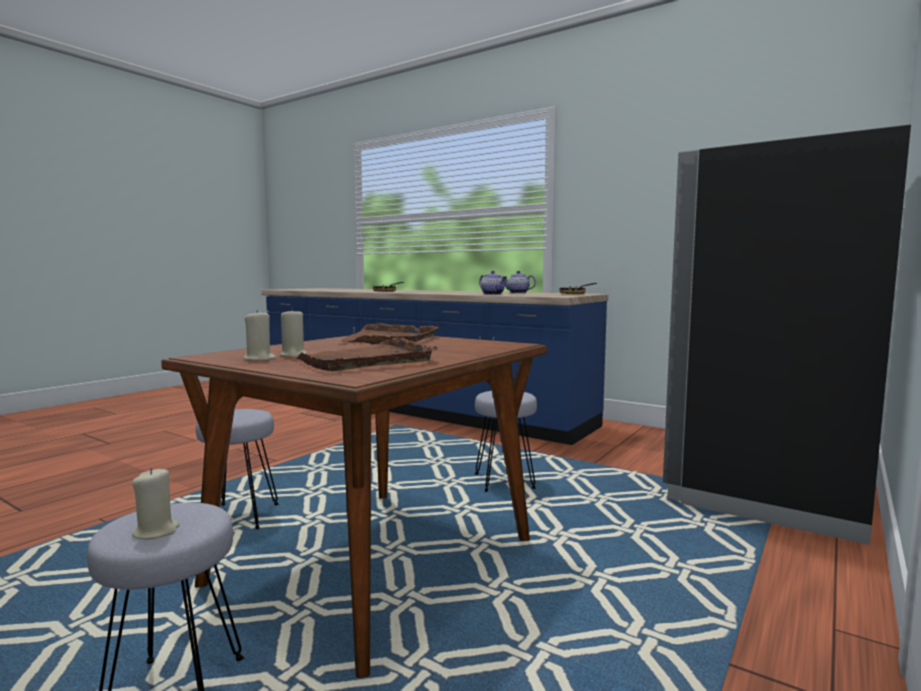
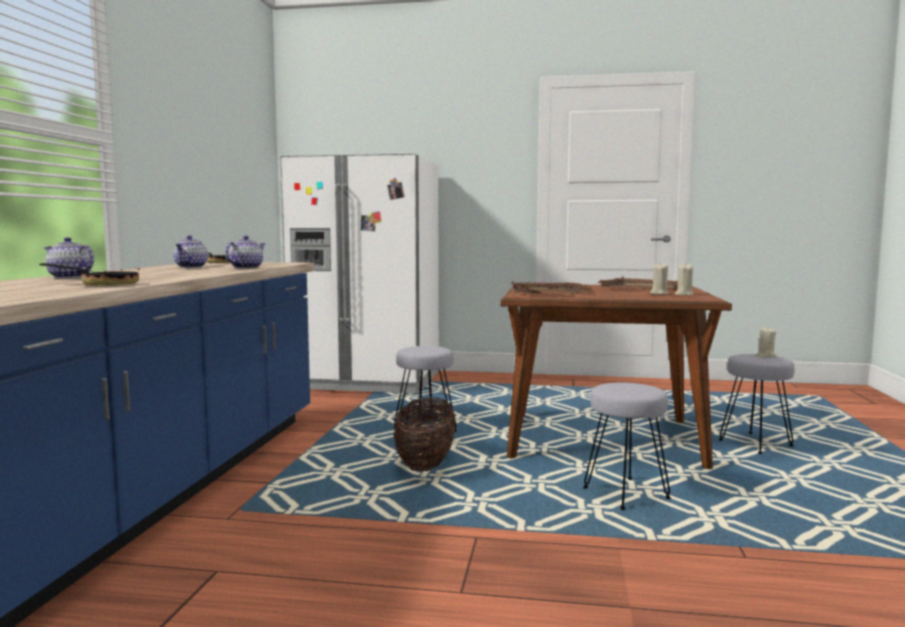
camera: 115 degrees left, 0 degrees up
black fridge [663,125,911,545] -> white fridge [281,154,439,394]
none -> teapot [44,237,94,278]
none -> basket [393,397,455,471]

